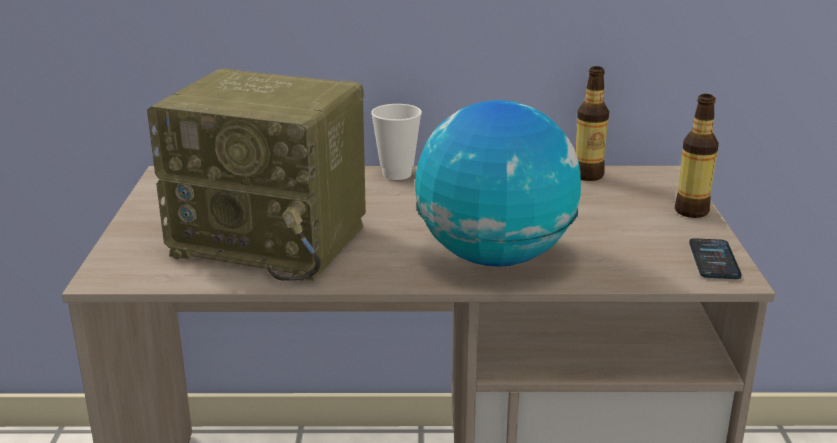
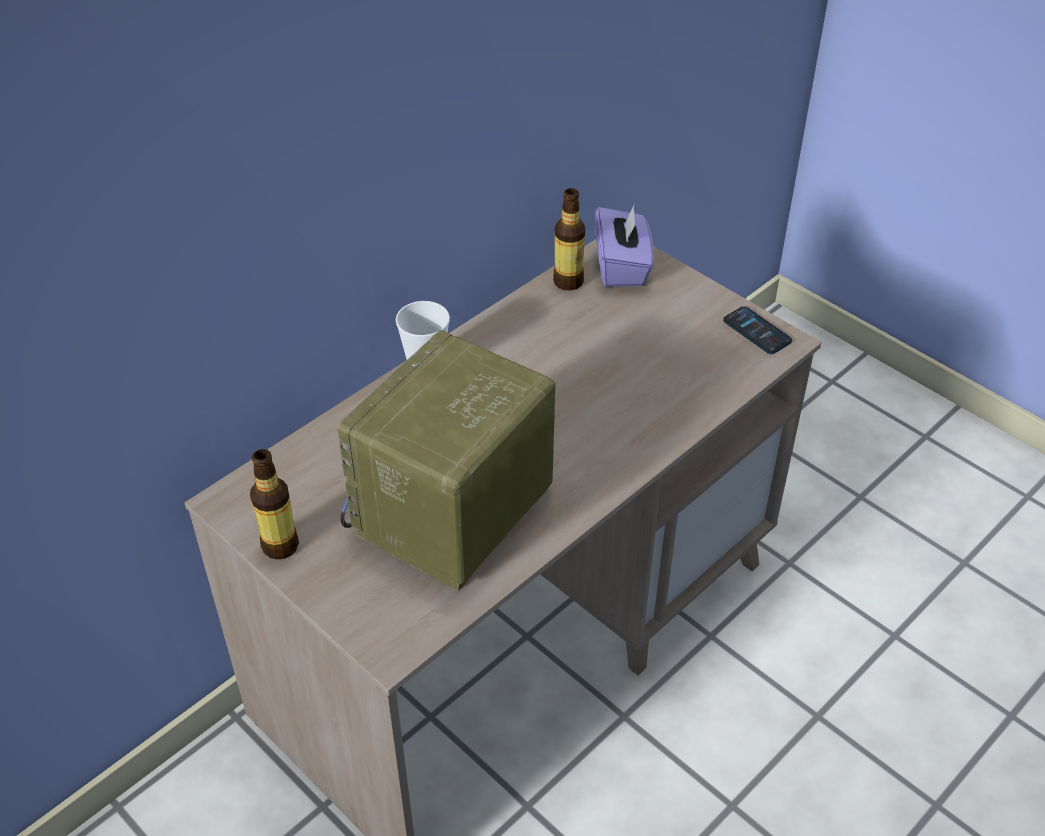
camera: 45 degrees left, 20 degrees up
radio [147,68,366,281] -> radio turned 150 degrees clockwise [337,330,556,591]
globe [415,100,581,267] -> none
bottle [675,94,719,218] -> bottle moved to [250,449,299,559]
none -> purple tissue box [595,206,654,287]

